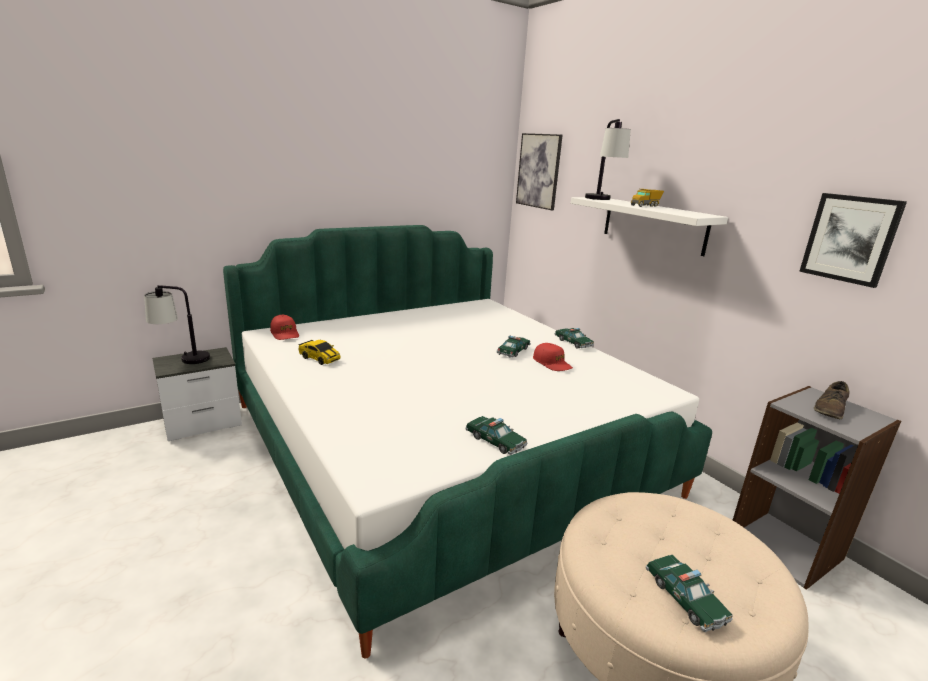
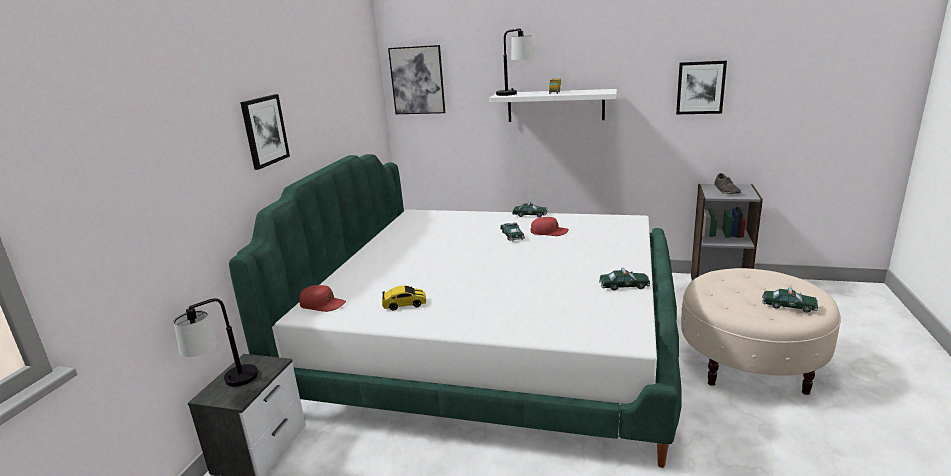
camera: 40 degrees left, 0 degrees up
none -> picture [240,94,290,170]

